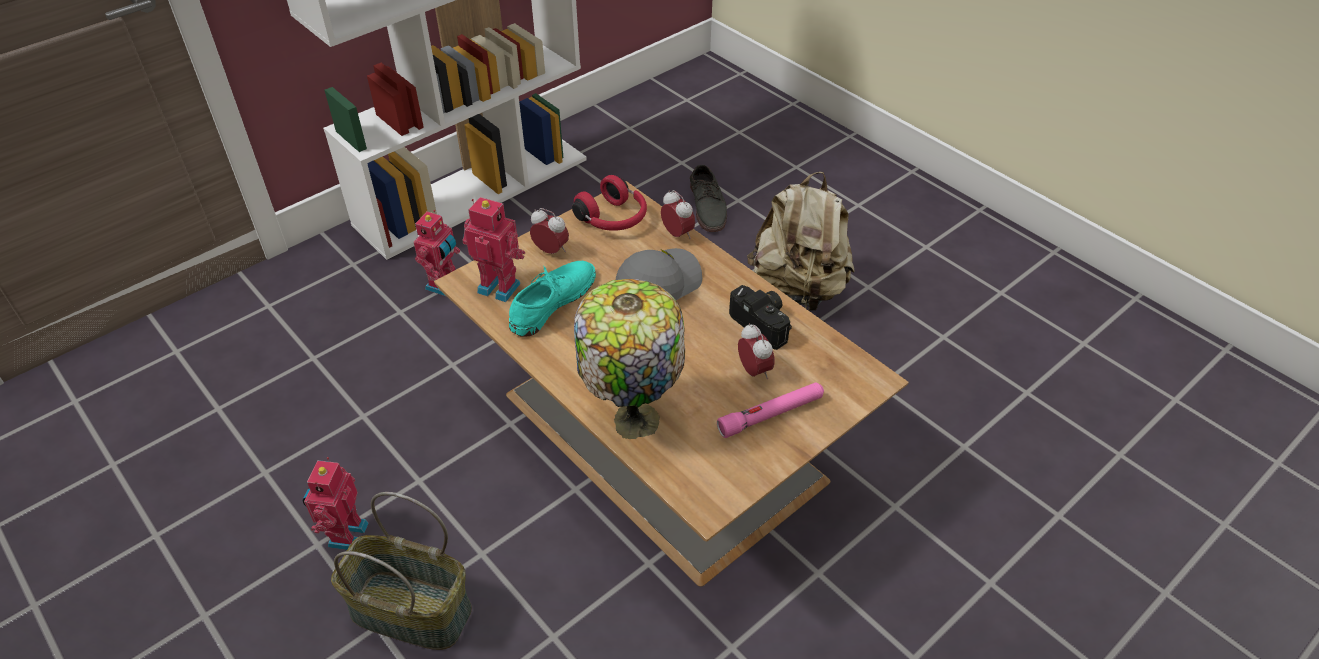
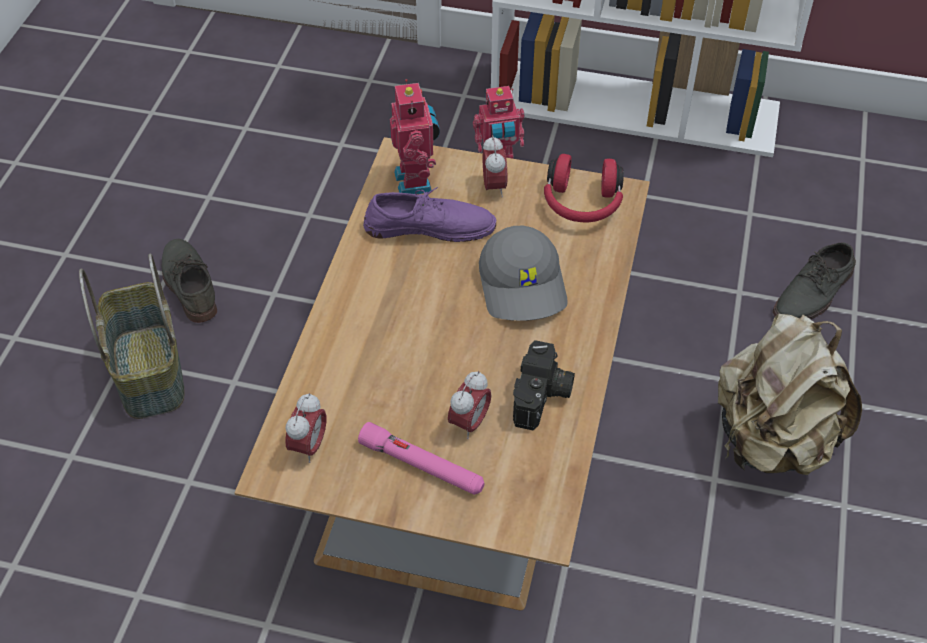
camera: 55 degrees right, 5 degrees up
toy robot [303,457,369,550] -> grey shoe [162,239,217,323]
turquoise shoe [509,261,596,337] -> purple shoe [363,187,496,242]
table lamp [574,279,685,439] -> none
grey cap [616,248,702,300] -> grey cap turned 75 degrees clockwise [479,226,568,321]
alarm clock [661,190,695,239] -> alarm clock moved to [285,393,327,463]

